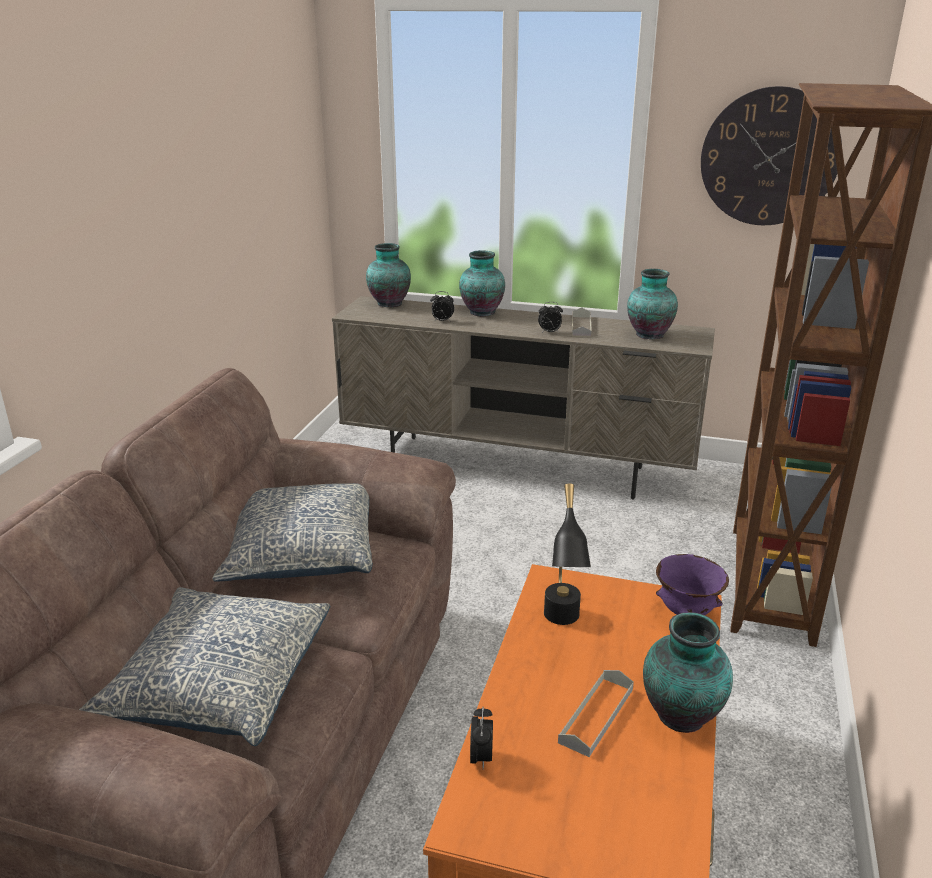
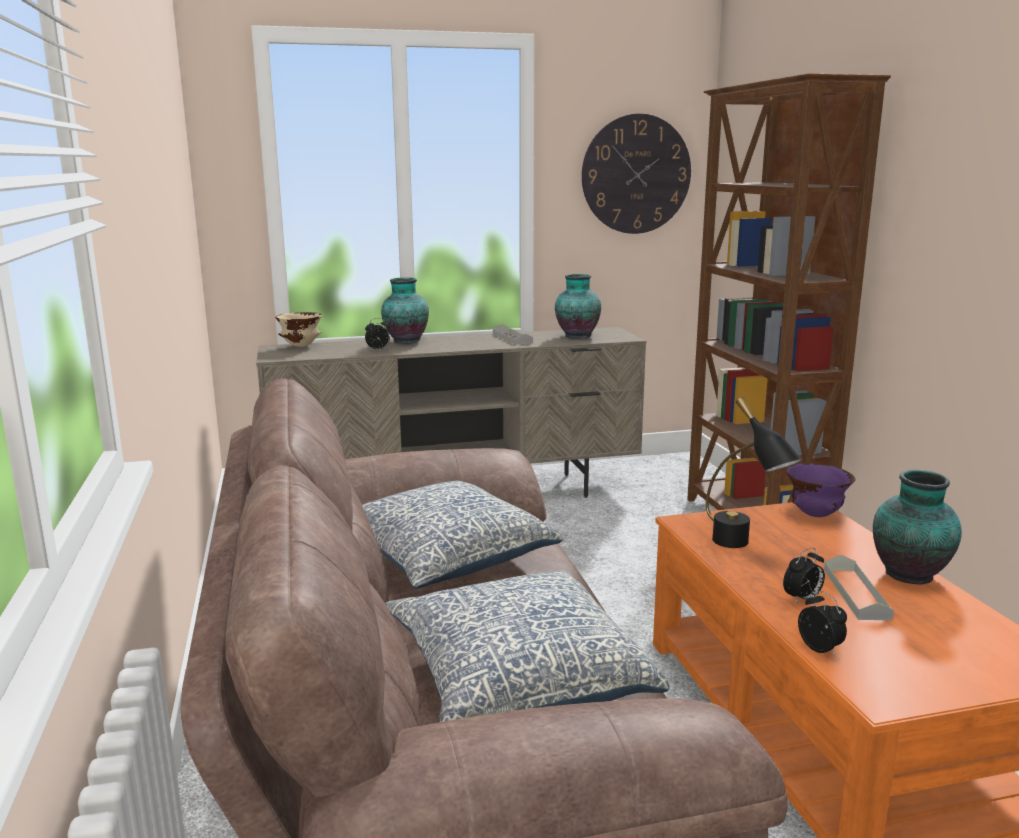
camera: 30 degrees left, 10 degrees down
vase [366,243,411,307] -> beige bowl [275,312,322,347]
alarm clock [538,302,563,333] -> alarm clock moved to [783,548,825,604]

